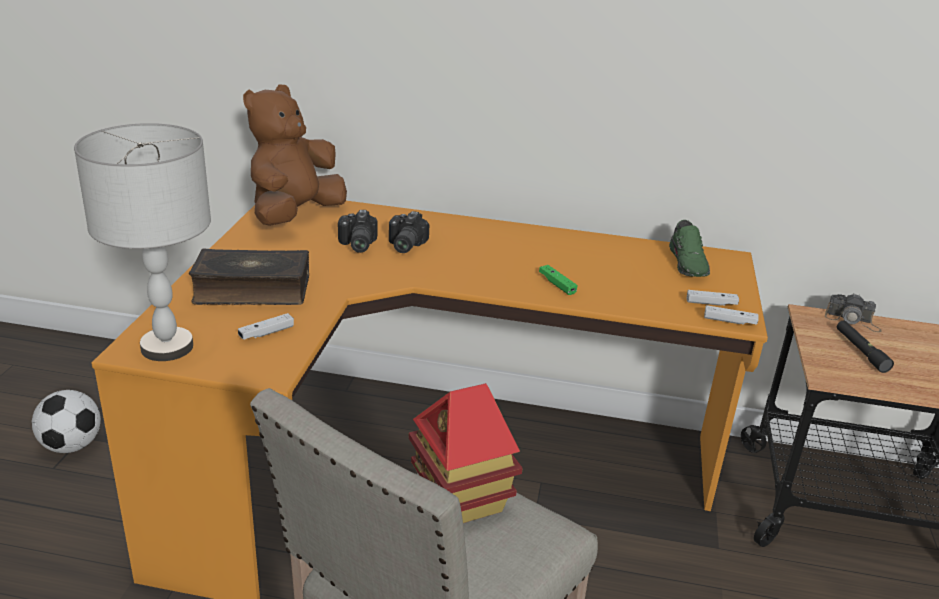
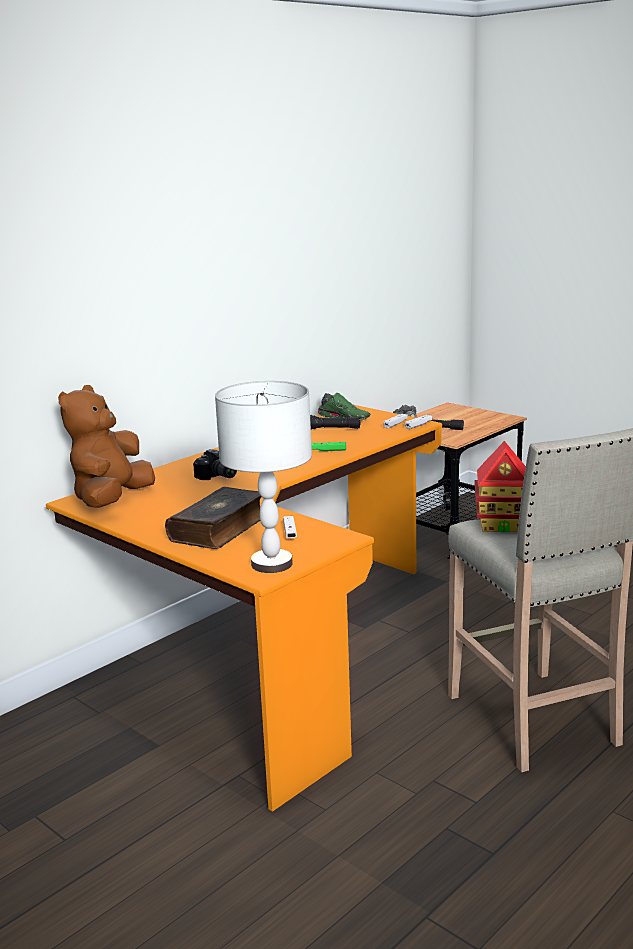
camera: 55 degrees left, 10 degrees down
football [32,390,101,453] -> none
brown plush toy [243,84,347,226] -> brown plush toy turned 45 degrees clockwise [58,385,155,508]
camera [338,210,378,253] -> none
none -> black flashlight [310,415,361,430]

